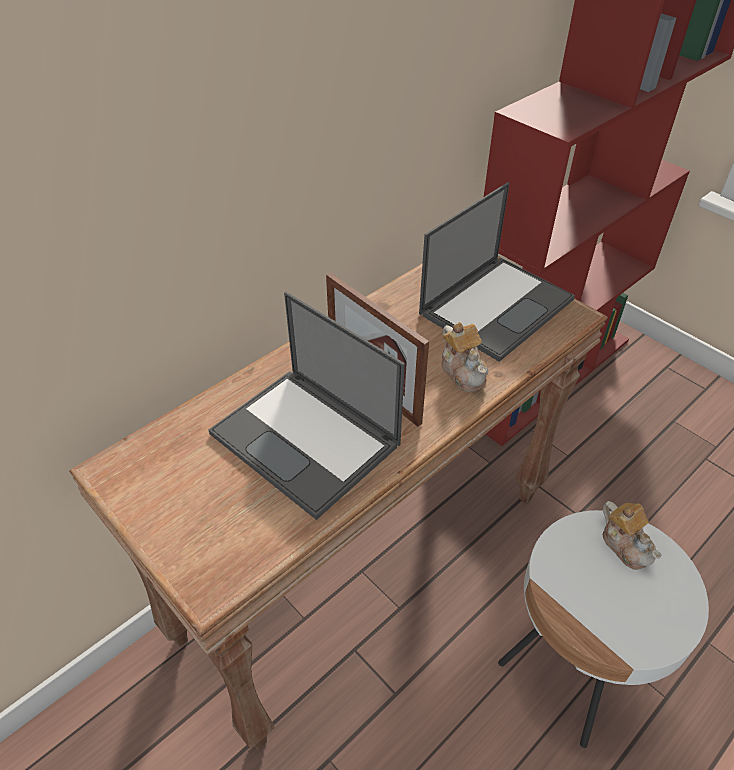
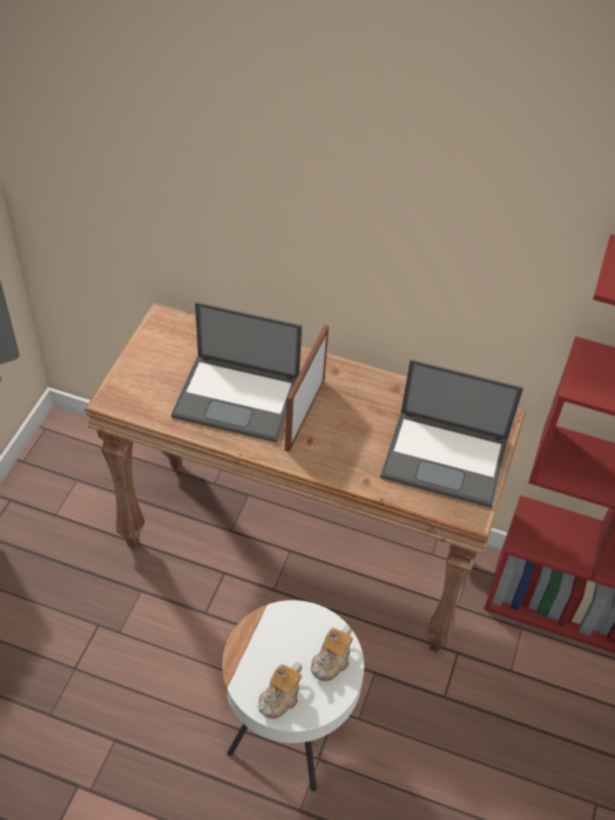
camera: 60 degrees right, 5 degrees up
laptop [209,292,405,520] -> laptop turned 90 degrees counterclockwise [171,302,302,442]
teapot [441,322,489,392] -> teapot moved to [257,662,302,719]

